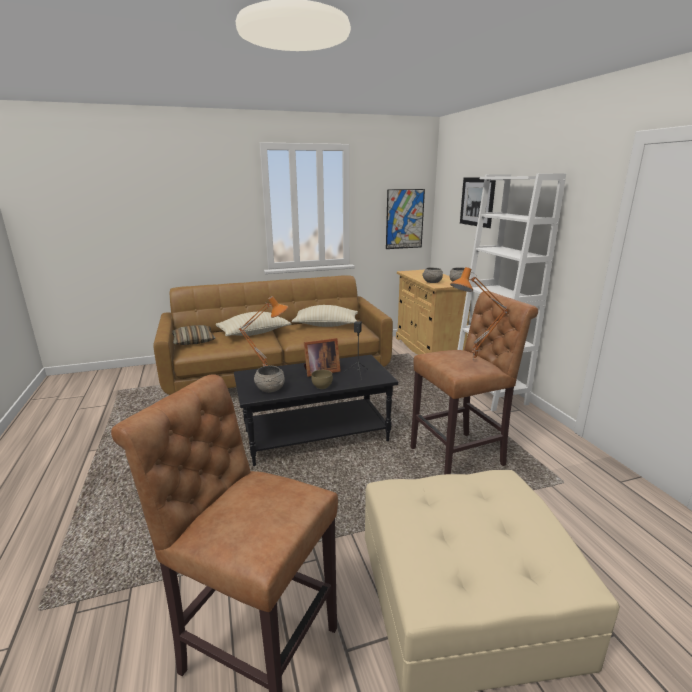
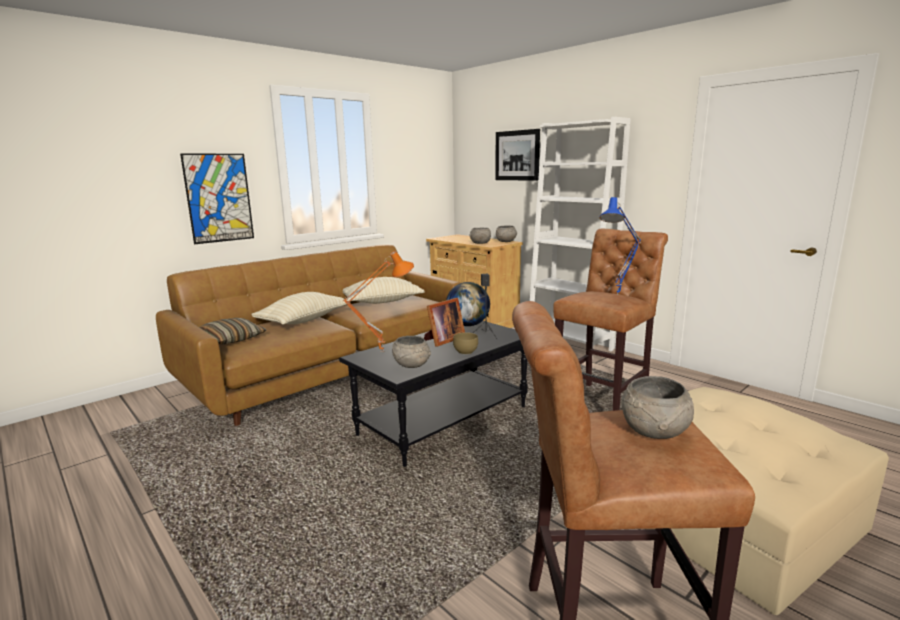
camera: 25 degrees left, 5 degrees down
picture [386,189,425,249] -> picture moved to [180,154,254,244]
orange table lamp [450,267,509,360] -> blue table lamp [600,197,641,295]
none -> globe [446,282,490,326]
none -> grey bowl [622,376,694,439]

